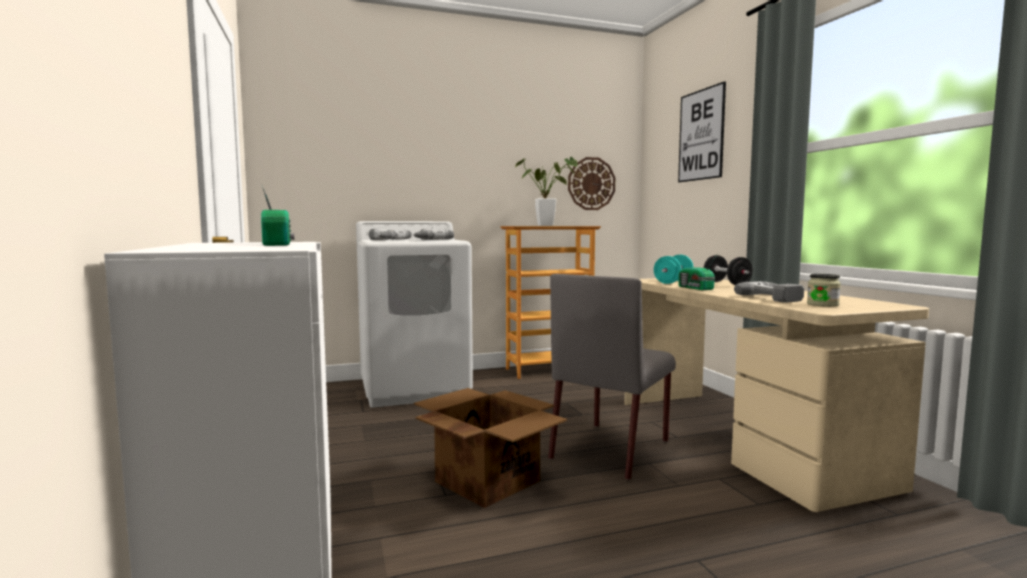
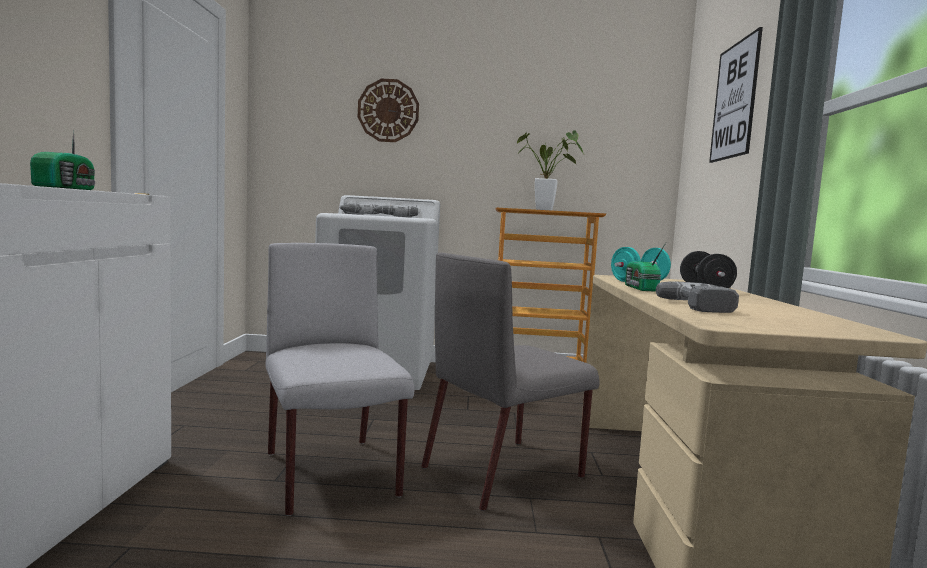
camera: 20 degrees right, 0 degrees up
cardboard box [414,388,567,508] -> grey chair [266,243,414,516]
wall clock [568,157,615,210] -> wall clock moved to [358,79,419,142]
jar [807,274,841,307] -> none

